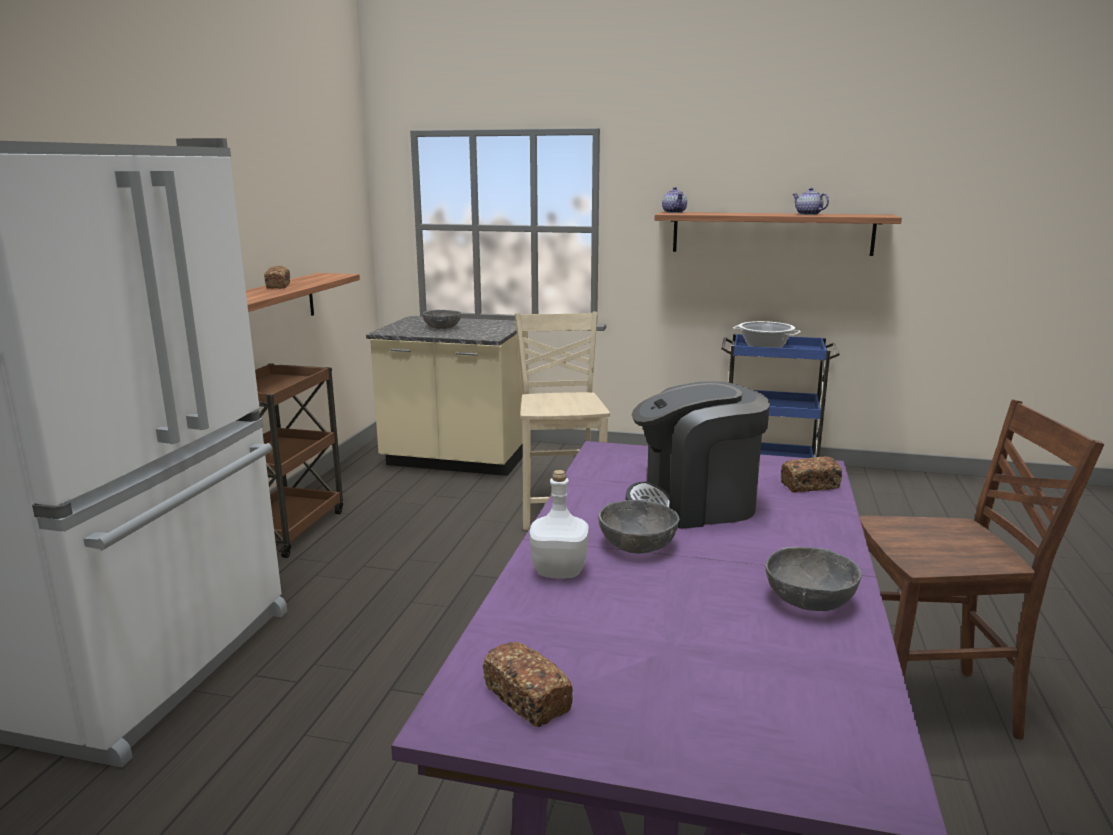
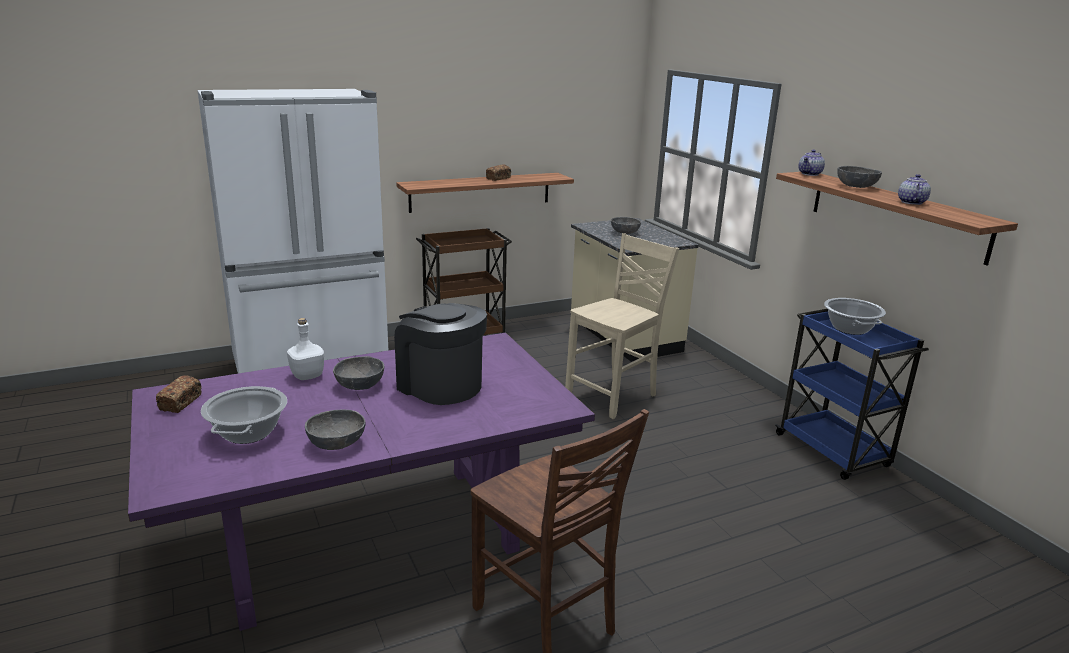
camera: 50 degrees right, 5 degrees up
bread [781,456,842,493] -> none
none -> cooking pot [201,386,287,444]
none -> grey bowl [837,166,882,188]

